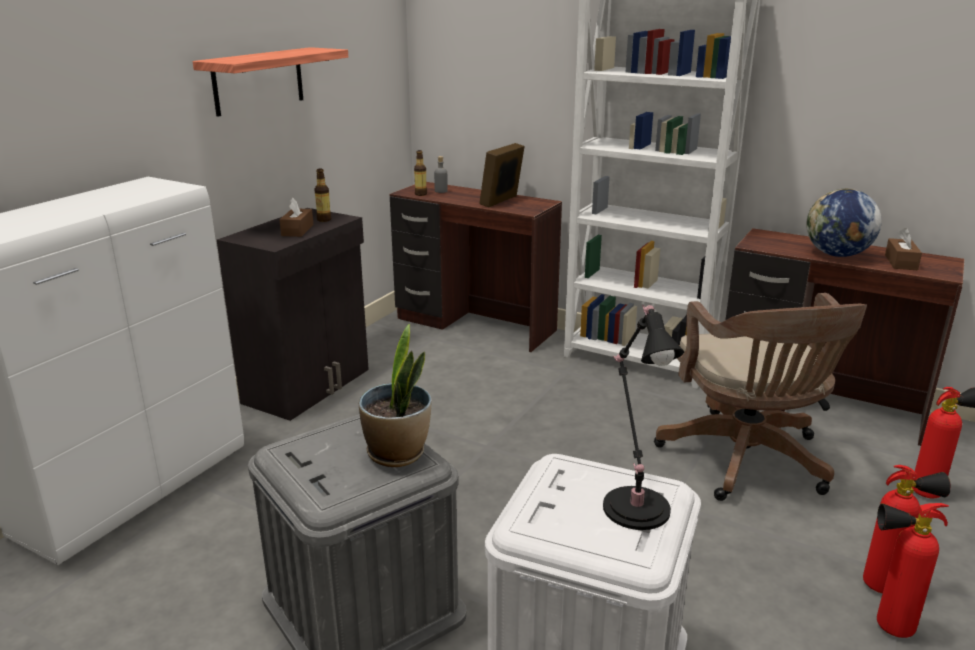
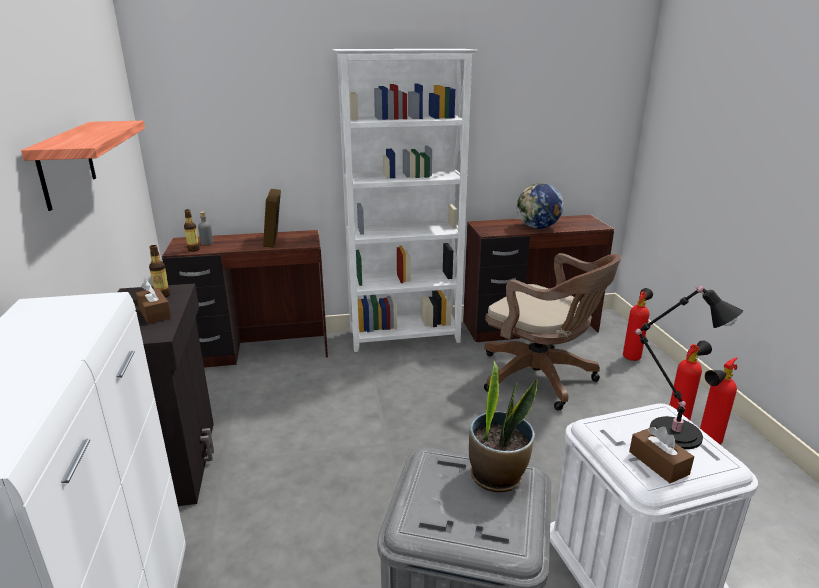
camera: 40 degrees left, 0 degrees up
brown tissue box [885,228,922,270] -> brown tissue box moved to [629,426,694,483]

